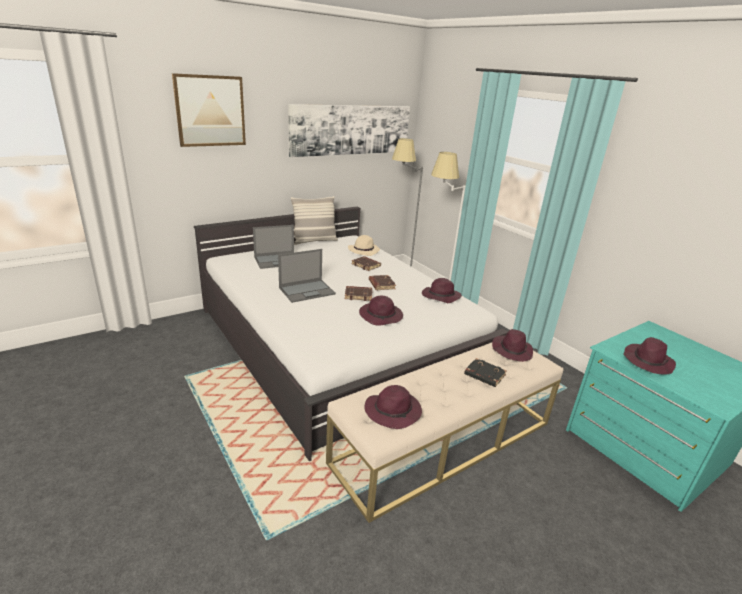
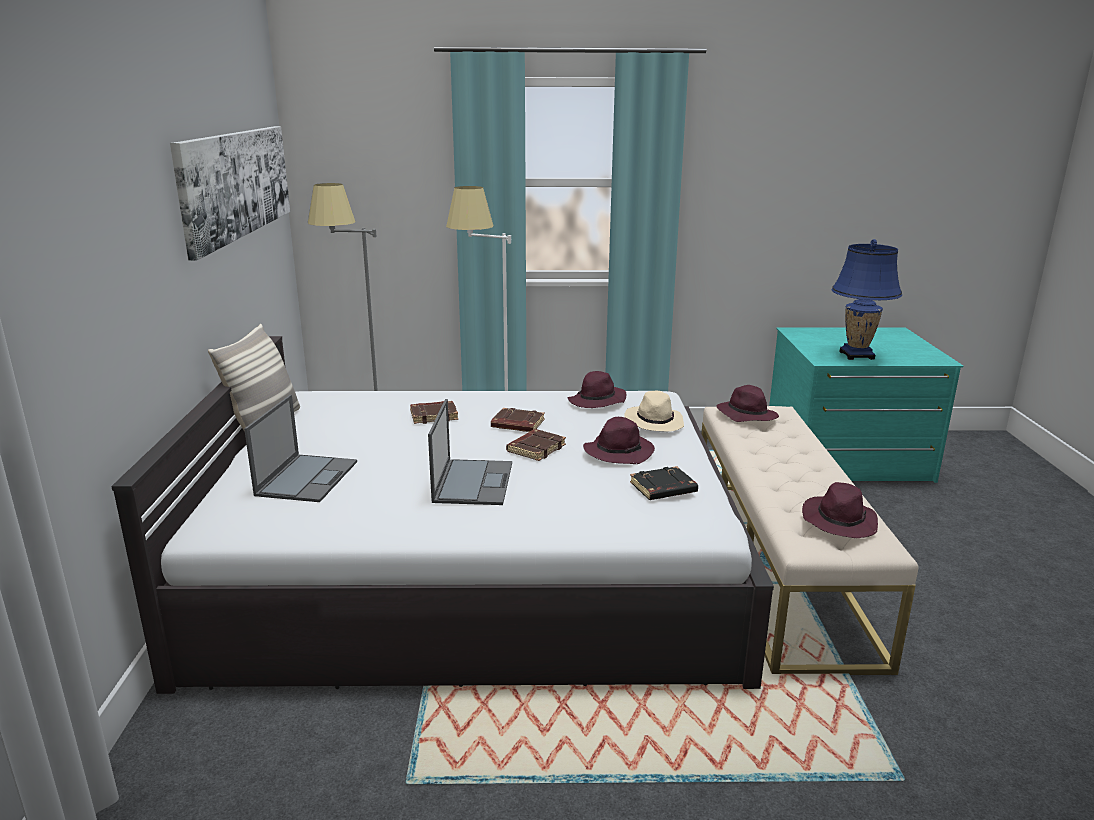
camera: 55 degrees left, 5 degrees down
picture [172,73,246,147] -> none
beige hat [348,235,380,256] -> beige hat moved to [624,391,684,432]
black book [464,358,507,387] -> black book moved to [630,466,698,500]
purple hat [624,337,676,374] -> blue table lamp [831,239,902,360]

